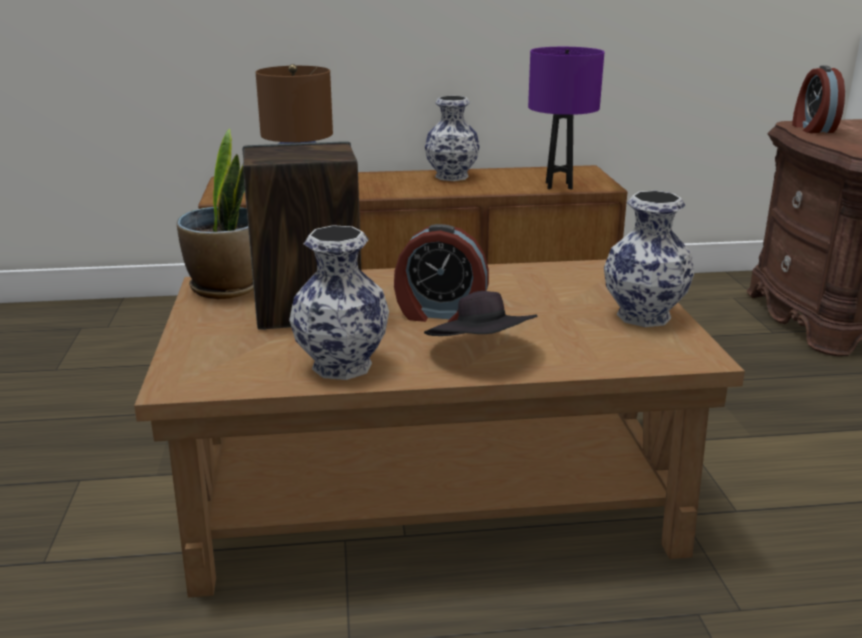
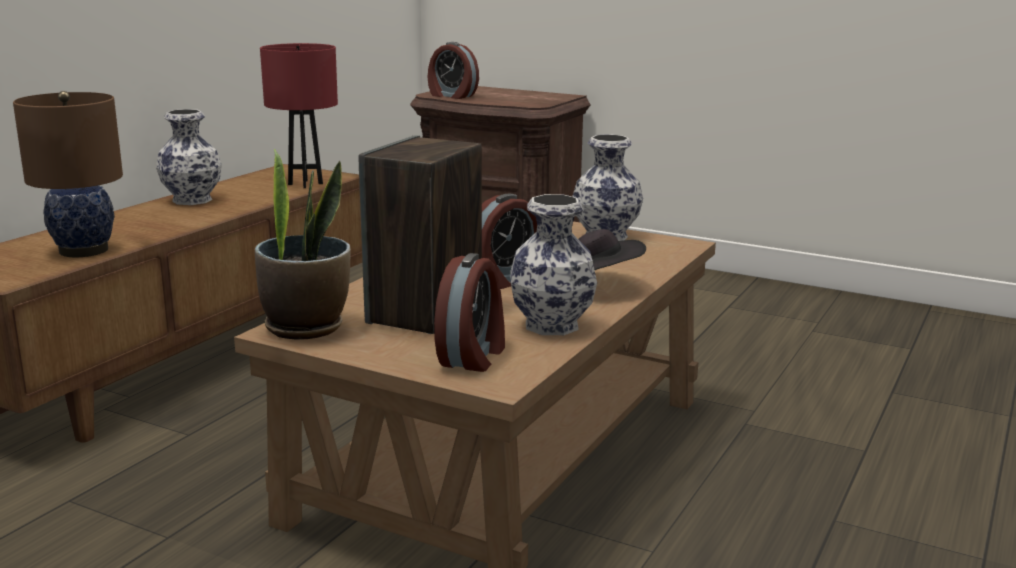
camera: 55 degrees left, 5 degrees down
purple table lamp [528,47,605,189] -> red table lamp [260,43,338,188]
none -> alarm clock [434,253,505,372]

